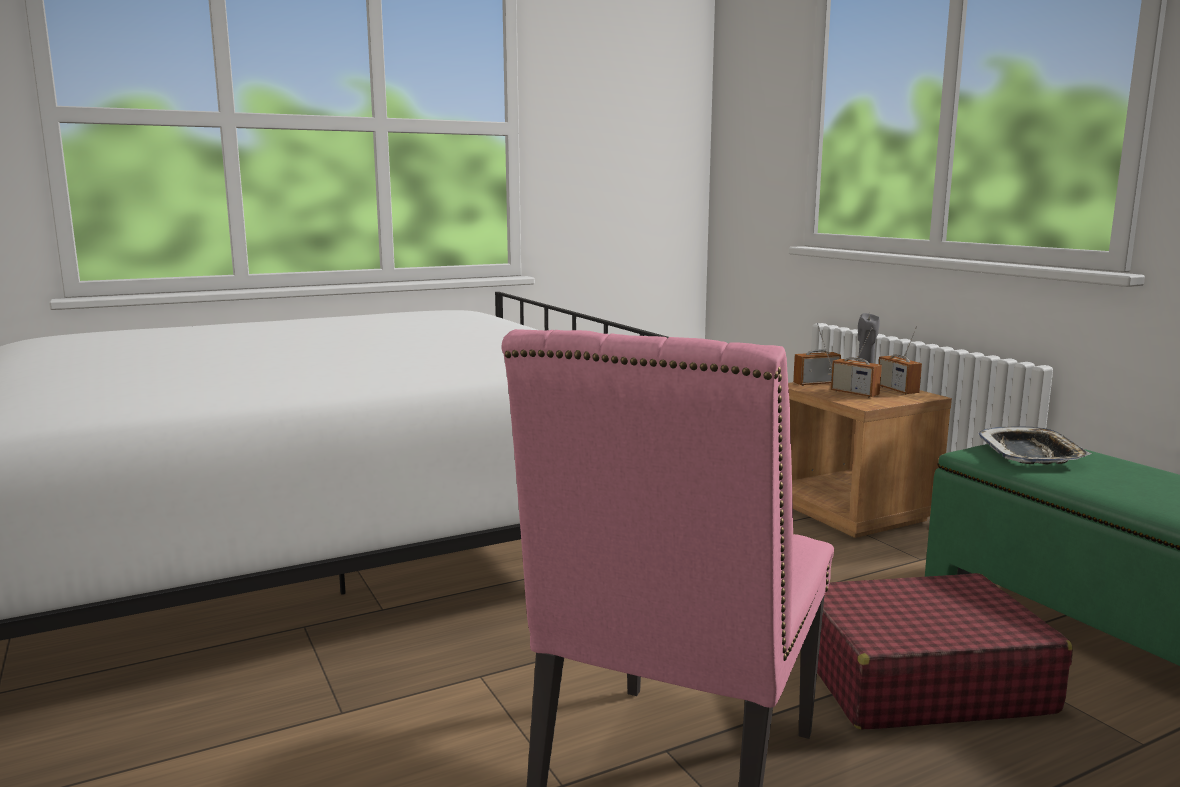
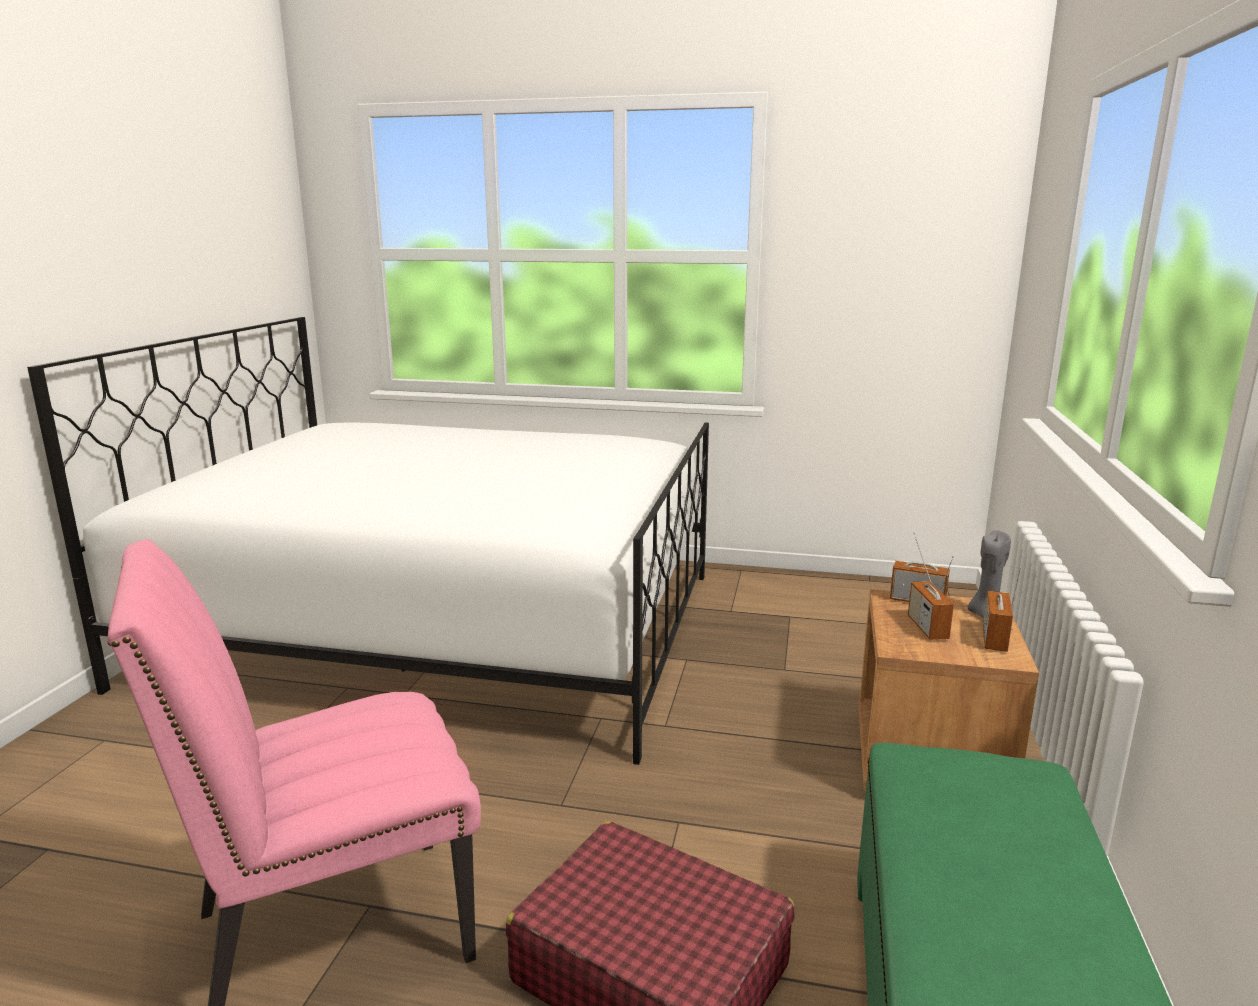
camera: 40 degrees right, 5 degrees up
tray [977,426,1092,464] -> none

